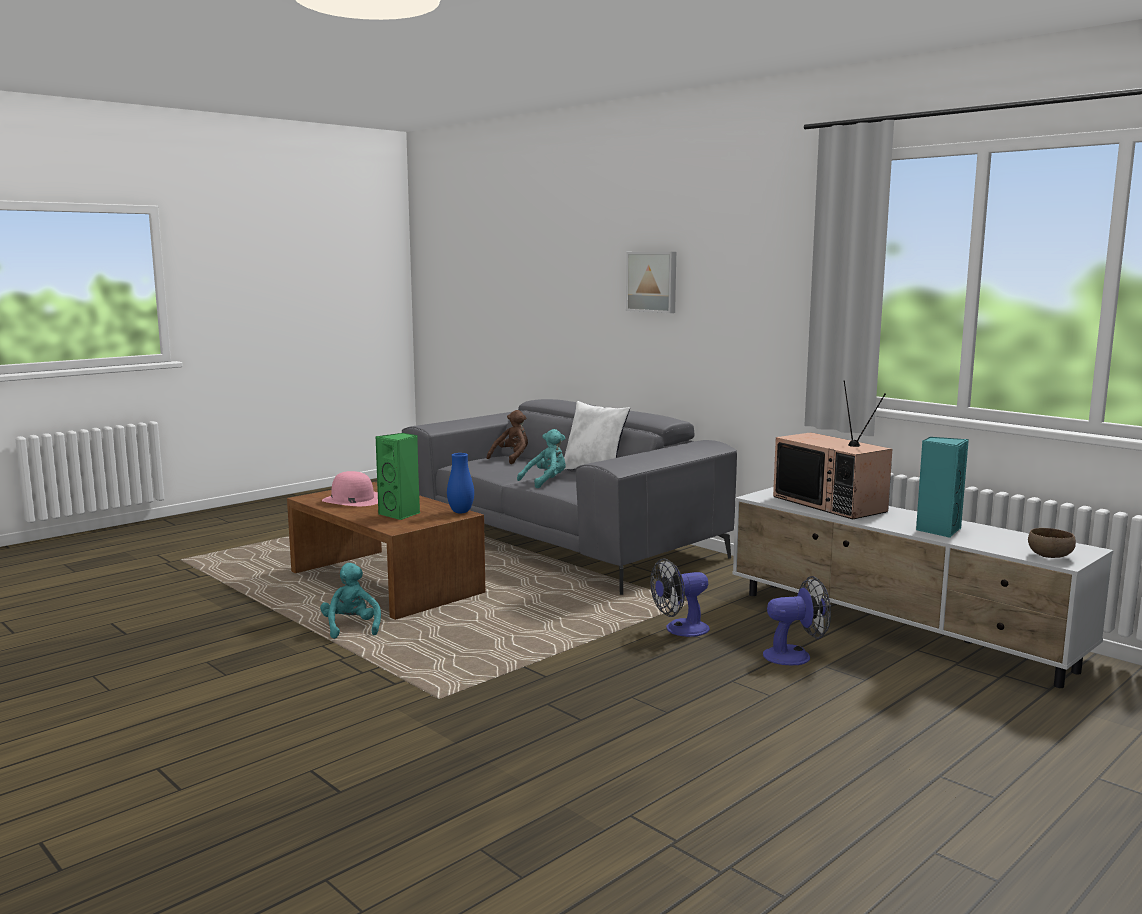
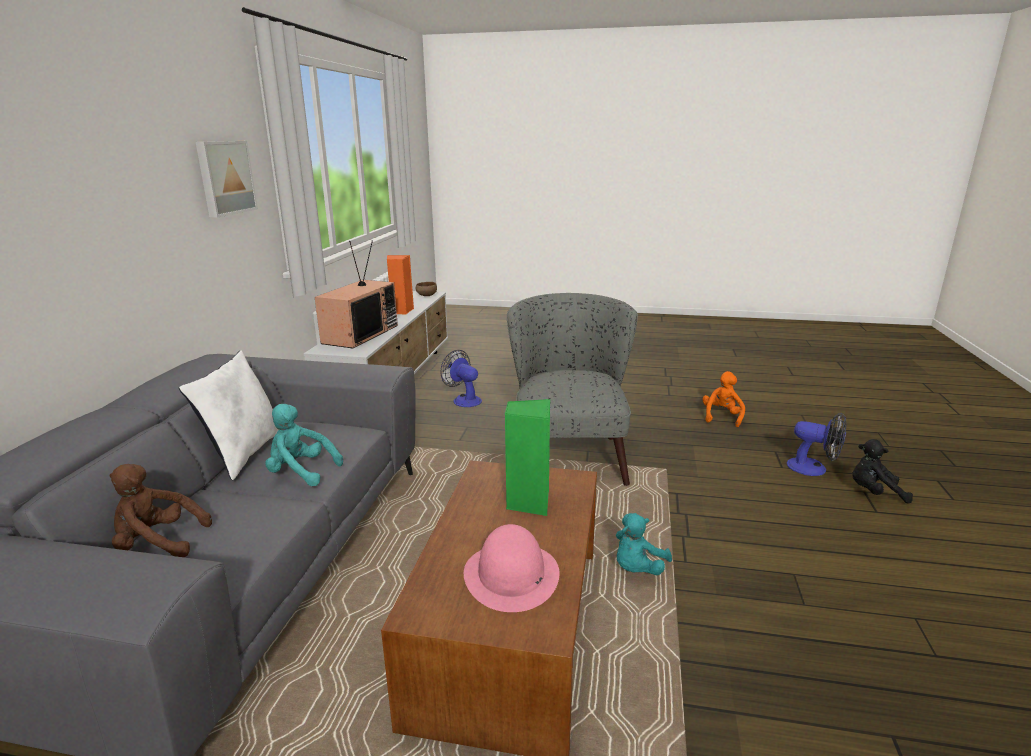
camera: 125 degrees left, 10 degrees up
blue vase [447,453,474,514] -> none
picture [626,252,676,313] -> picture moved to [196,141,258,218]
fan [650,558,710,637] -> fan moved to [787,413,847,476]
turquoise speaker [916,437,969,538] -> orange speaker [387,255,414,314]
none -> grey armchair [507,293,638,486]
none -> orange plush toy [702,371,745,428]
none -> black plush toy [853,439,913,503]

